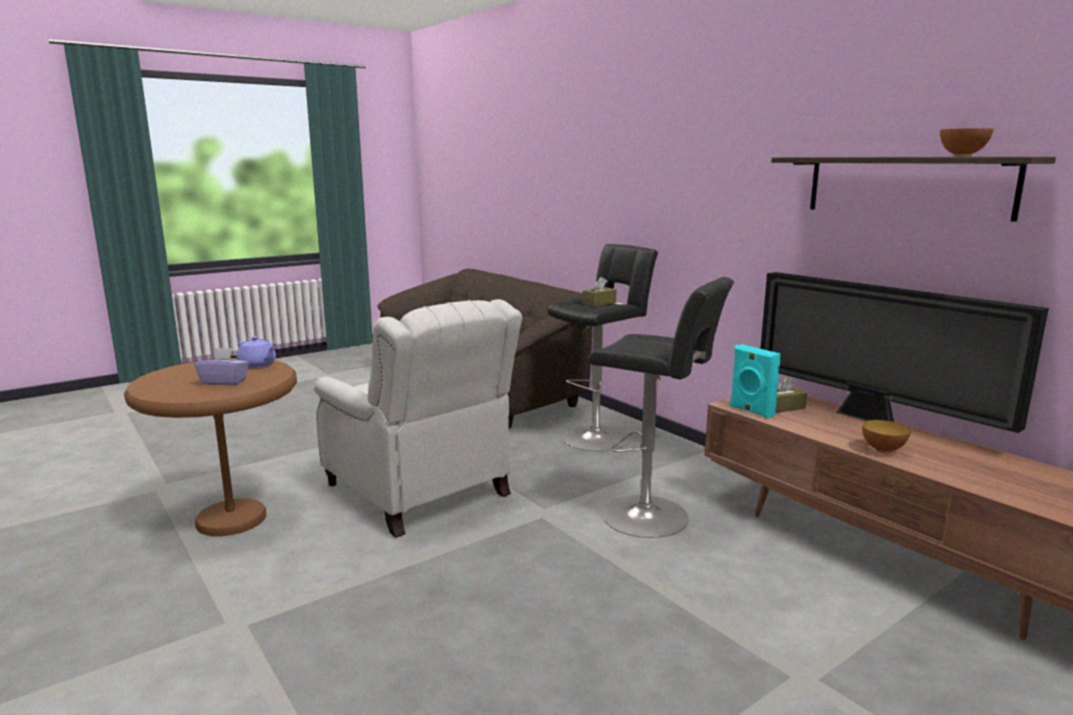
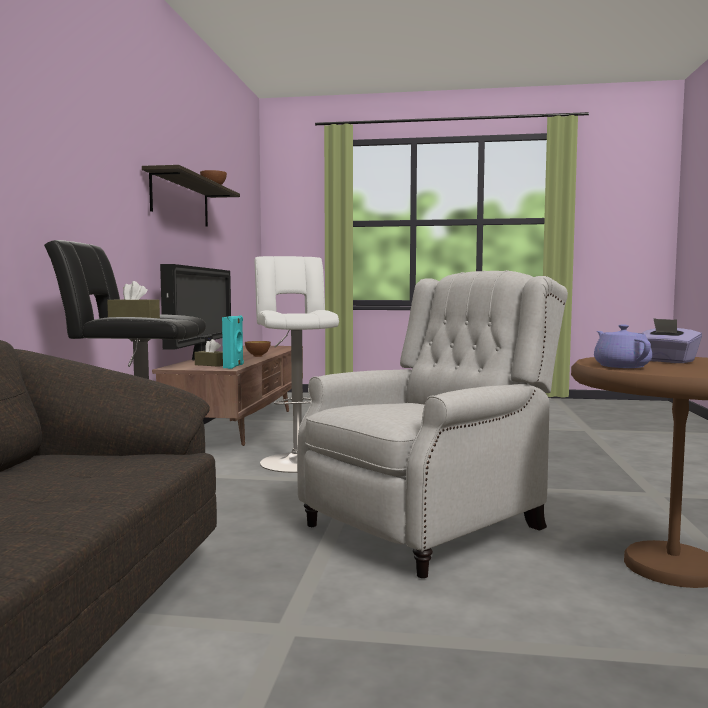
camera: 135 degrees left, 10 degrees down
white armchair [314,299,522,538] -> white armchair turned 45 degrees clockwise [297,270,568,578]
black stool [589,277,734,538] -> white stool [255,256,339,473]

